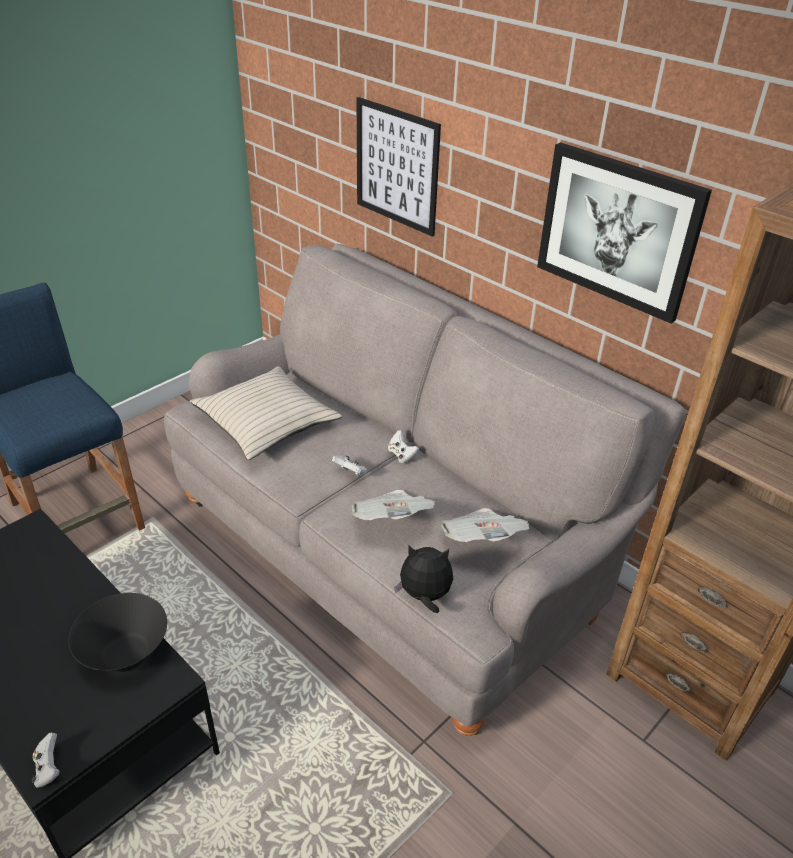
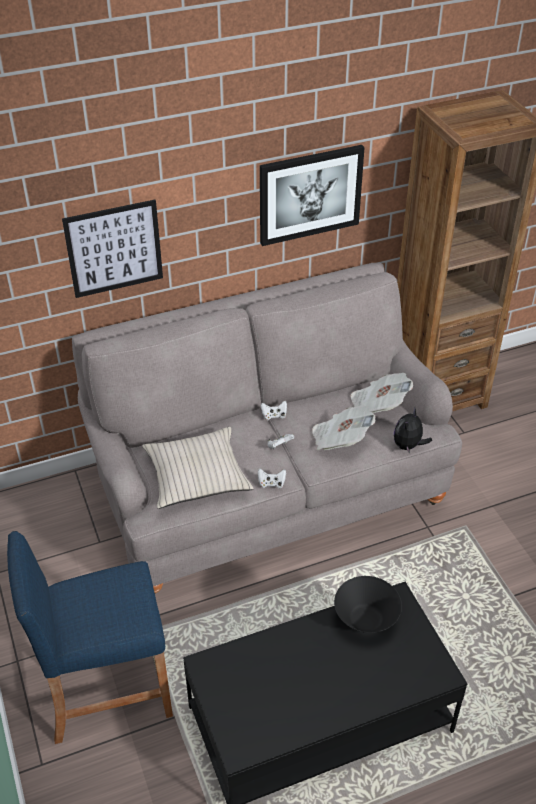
camera: 65 degrees left, 5 degrees up
white game controller [32,733,60,788] -> white game controller moved to [258,468,286,488]

